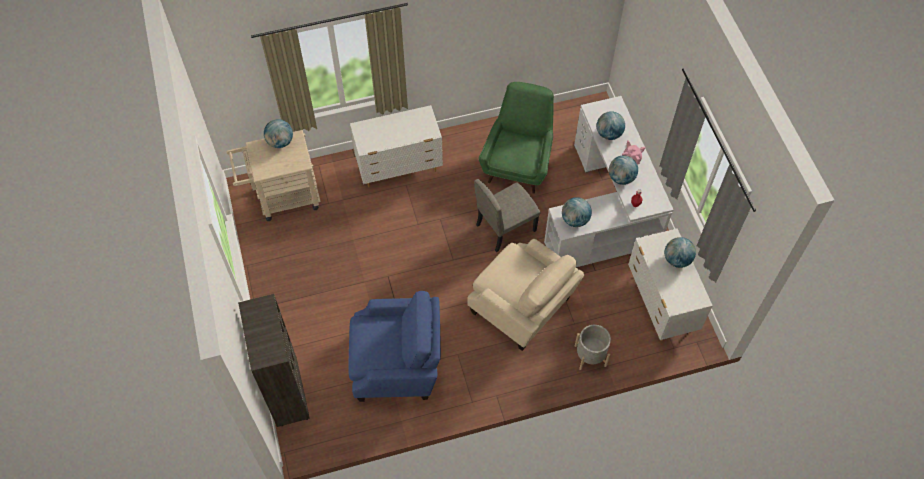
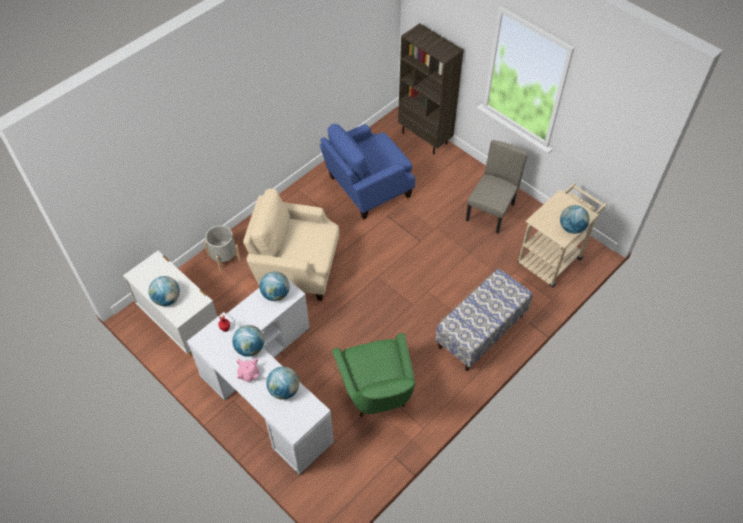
camera: 150 degrees right, 5 degrees down
white dresser [350,105,443,187] -> bench [435,269,533,371]
beige chair [474,179,540,252] -> beige chair moved to [466,140,528,233]

